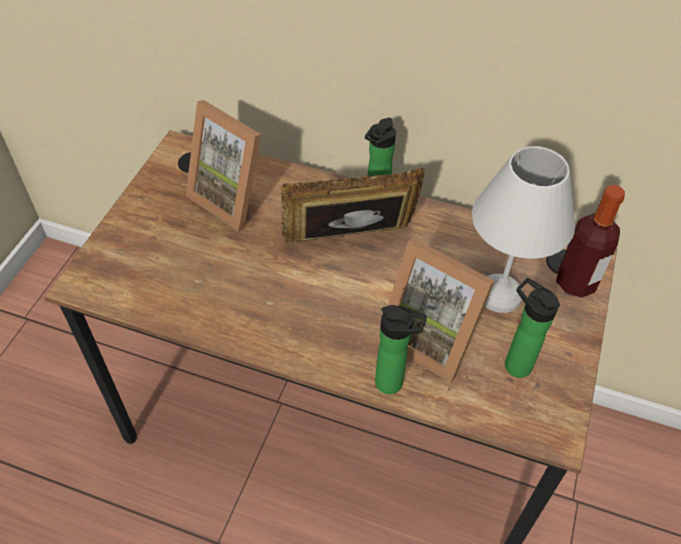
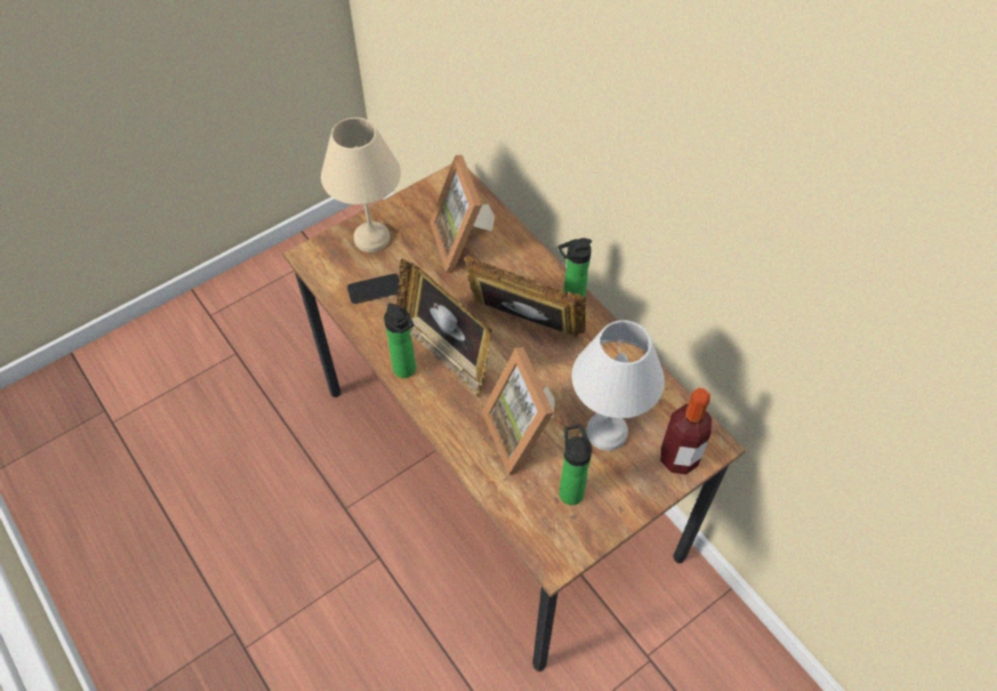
camera: 35 degrees right, 5 degrees up
bottle [375,305,427,394] -> bottle moved to [384,303,416,378]
none -> beige table lamp [321,117,401,252]
none -> phone [347,274,399,304]
none -> picture frame [397,259,492,397]

